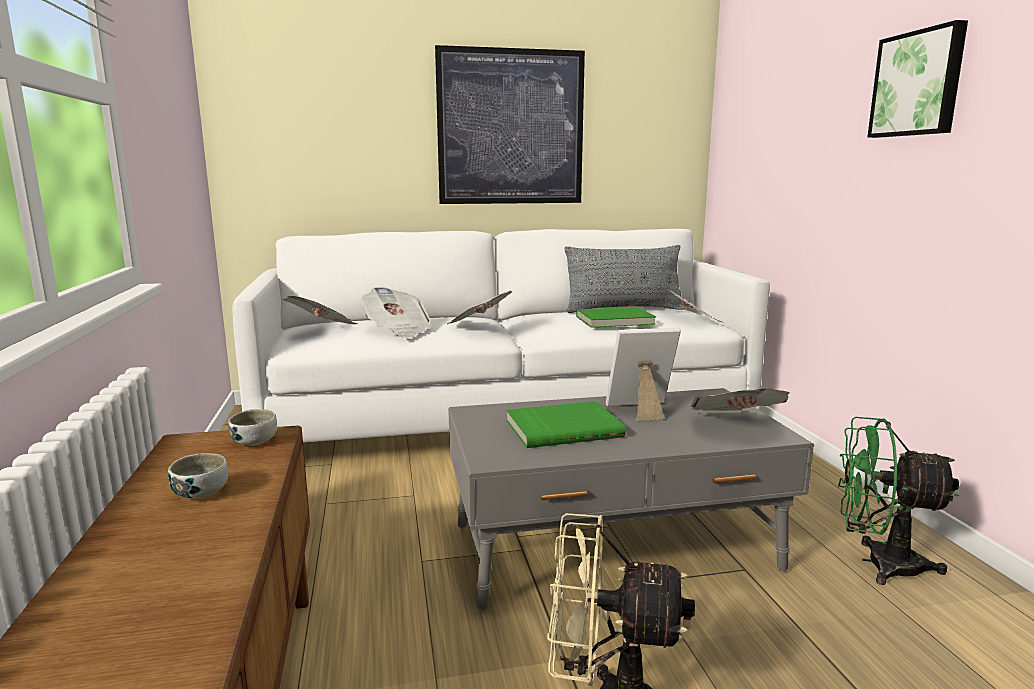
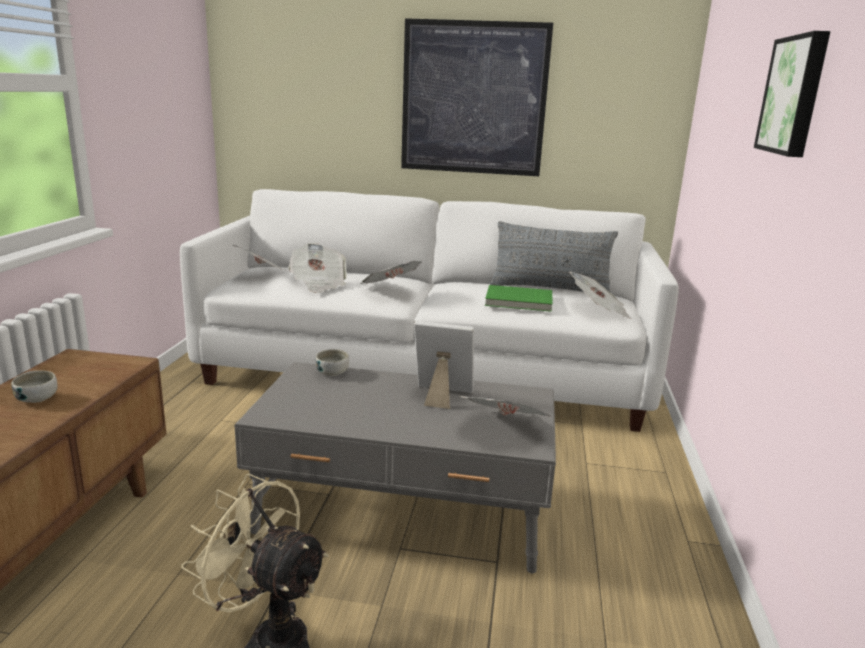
camera: 20 degrees right, 5 degrees up
bowl [228,409,277,446] -> bowl moved to [316,349,349,376]
green book [506,401,626,448] -> none
green fan [838,417,959,585] -> none

